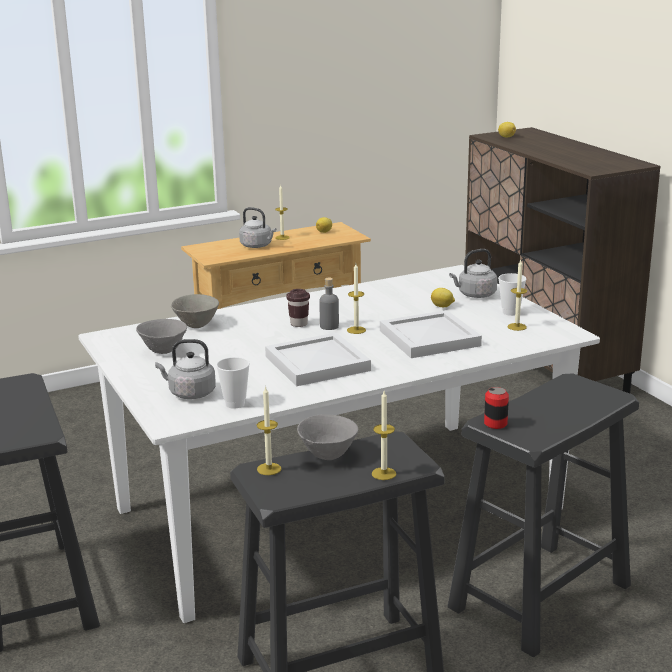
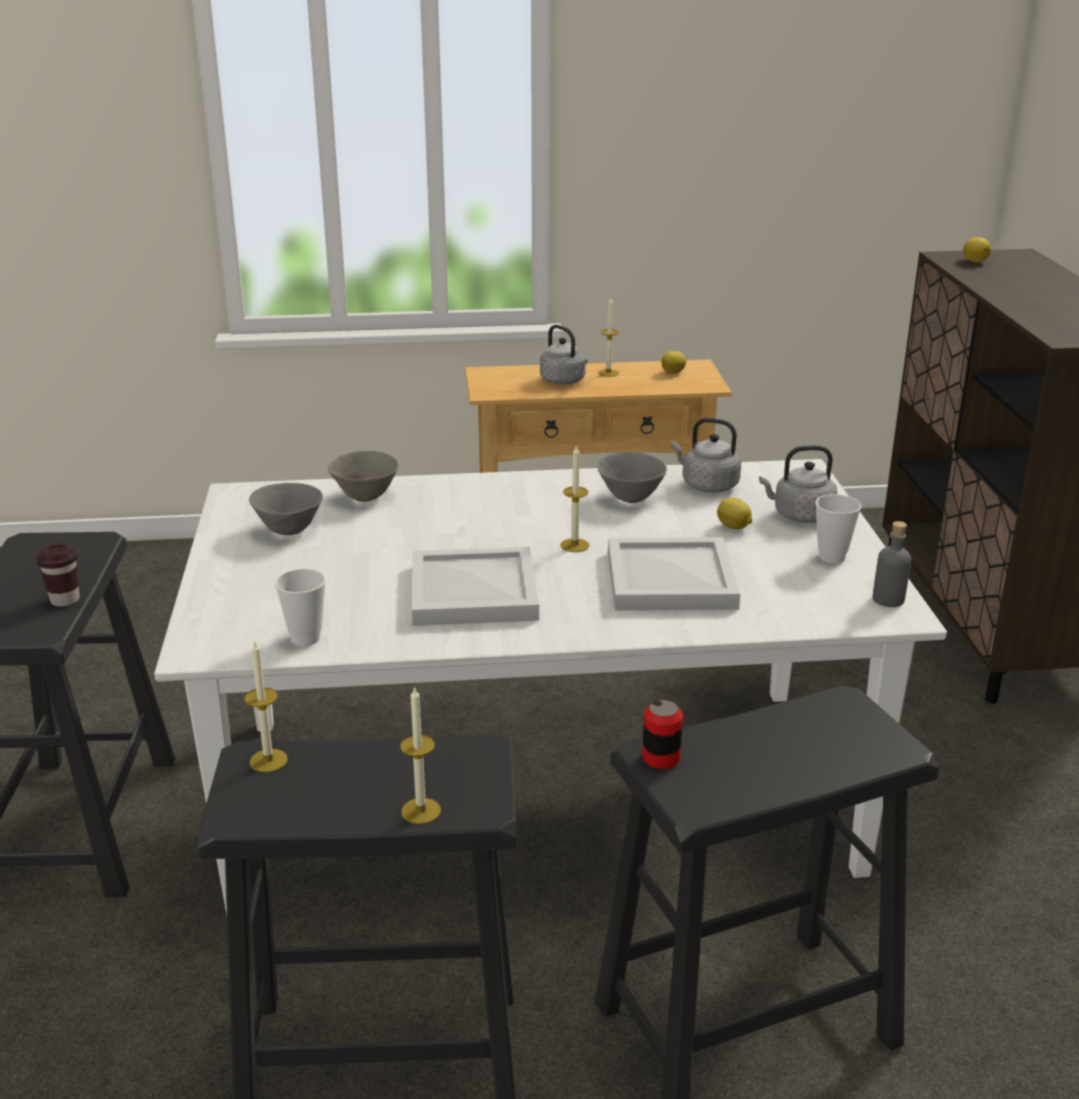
camera: 20 degrees right, 5 degrees up
grey kettle [155,339,216,399] -> grey kettle moved to [671,418,741,493]
brown cup [286,289,310,327] -> brown cup moved to [36,543,80,607]
grey bowl [297,414,358,460] -> grey bowl moved to [598,452,667,503]
grey bottle [320,278,339,330] -> grey bottle moved to [873,521,911,607]
candle [507,259,527,331] -> none

